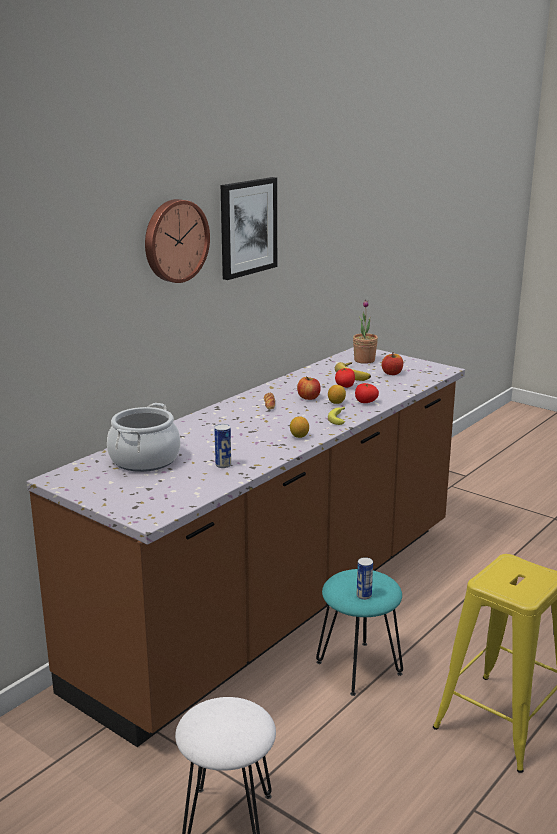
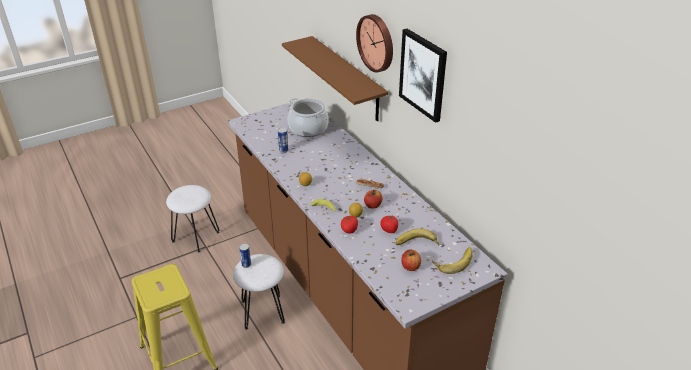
camera: 110 degrees right, 15 degrees up
turquoise stool [316,569,403,696] -> white stool [233,254,285,330]
potted plant [353,299,378,364] -> banana [433,247,473,274]
none -> brown shelf [282,36,388,121]

